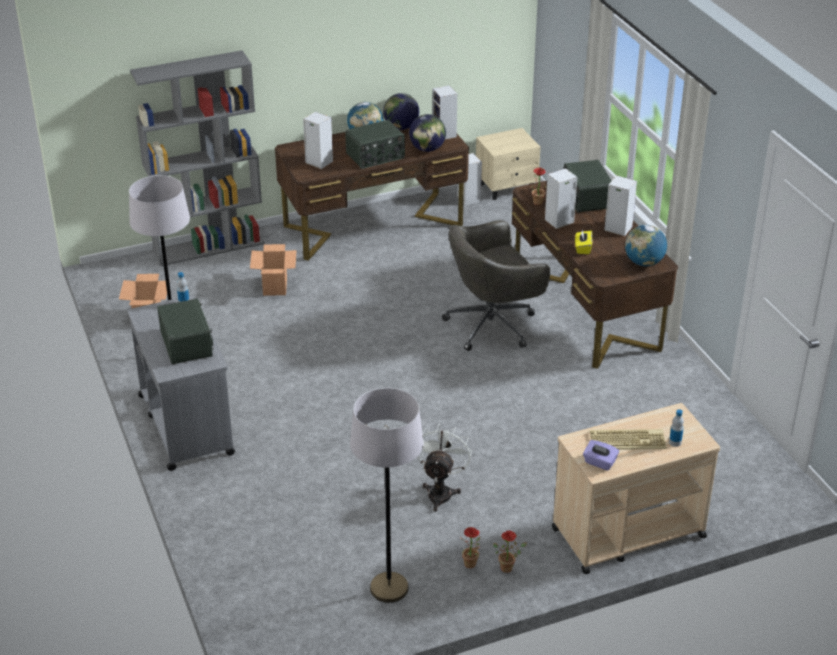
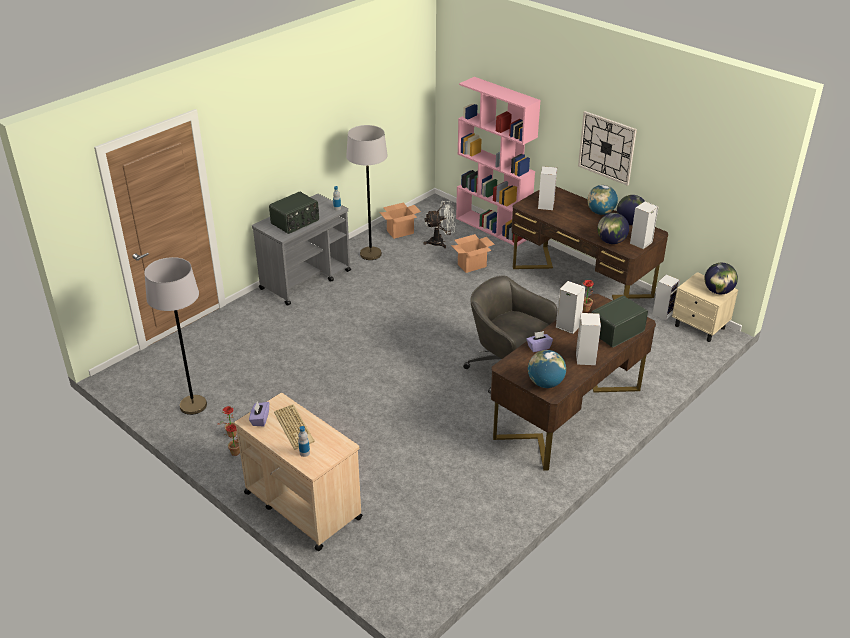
camera: 65 degrees right, 0 degrees up
grey bookcase [130,50,265,266] -> pink bookcase [456,77,541,246]
radio [345,120,405,169] -> none
white fan [417,424,472,512] -> white fan moved to [423,201,456,248]
yellow tissue box [575,229,593,254] -> purple tissue box [526,331,553,352]
none -> wall clock [578,111,637,186]
none -> globe [704,263,738,294]

